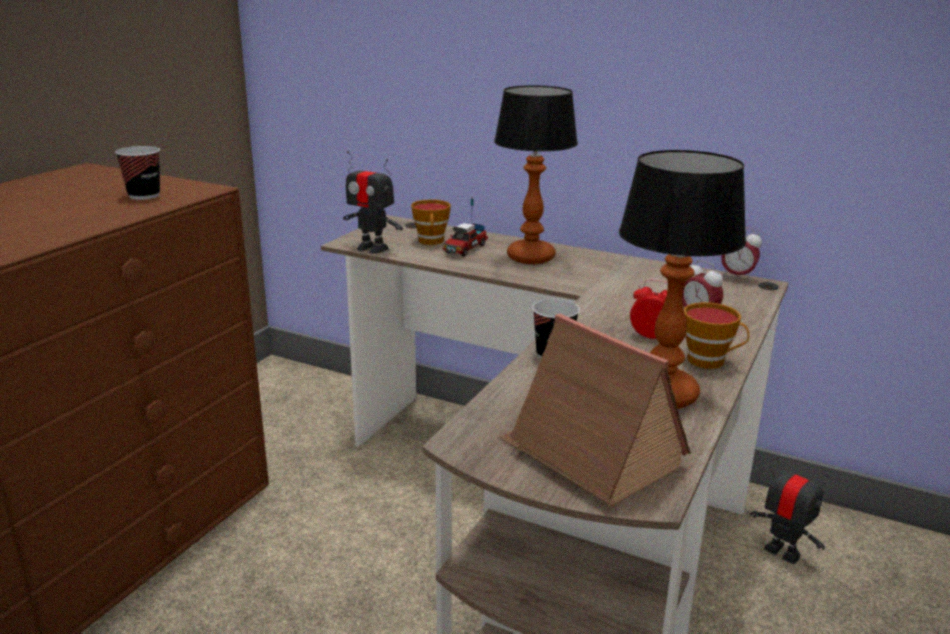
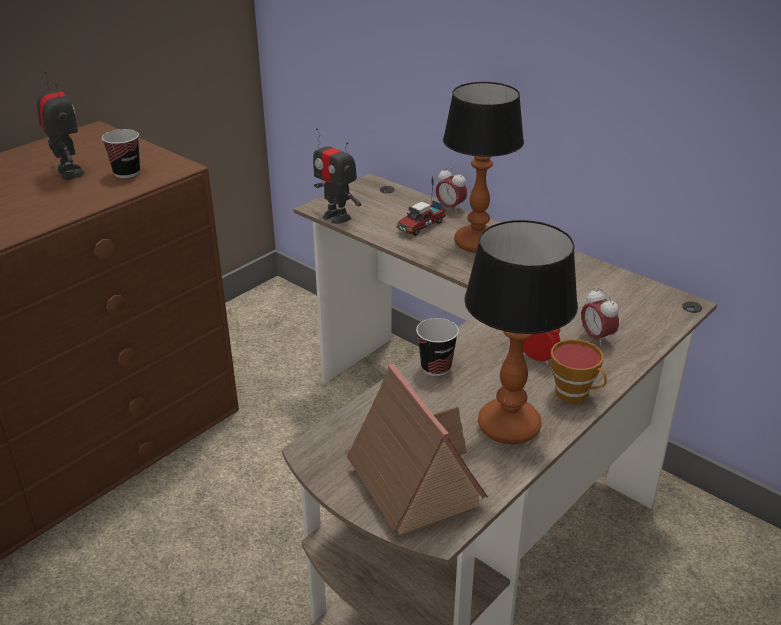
camera: 15 degrees right, 10 degrees up
cup [411,199,451,245] -> none
alarm clock [721,227,762,280] -> alarm clock moved to [436,167,467,213]
toy robot [750,456,829,564] -> toy robot moved to [37,72,85,180]

